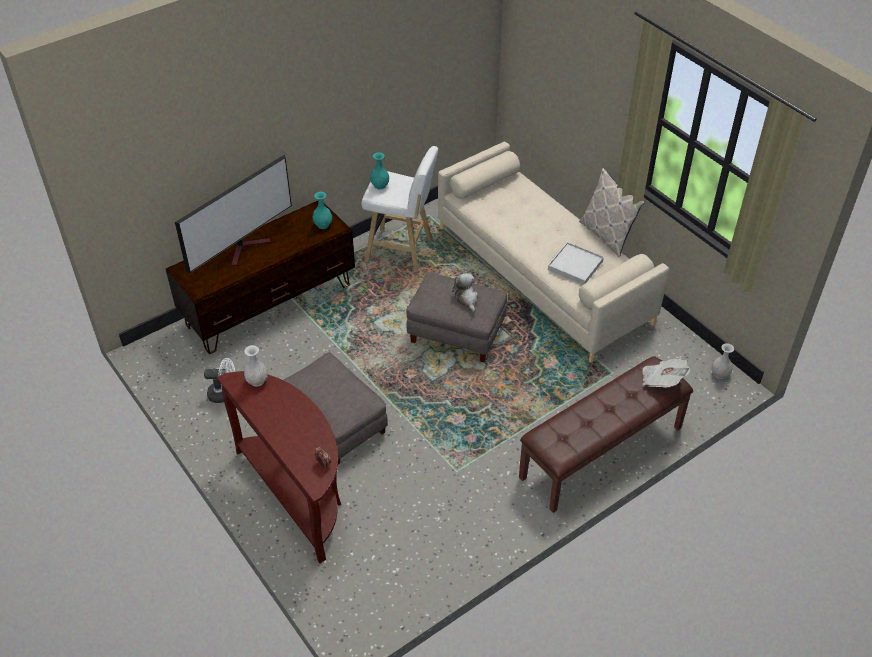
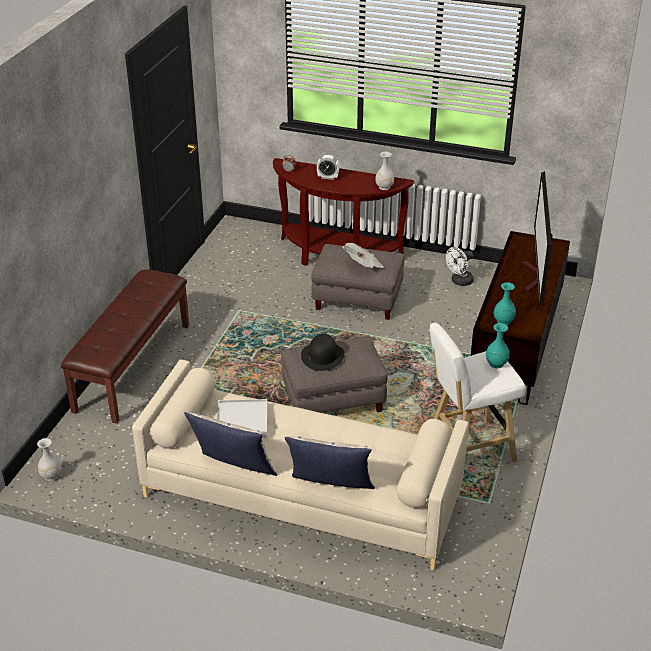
camera: 145 degrees right, 10 degrees down
plush toy [452,273,478,313] -> black hat [301,334,345,371]
newspaper [643,358,690,388] -> newspaper moved to [342,243,384,268]
none -> pillow [284,436,375,489]
none -> alarm clock [317,155,339,180]

